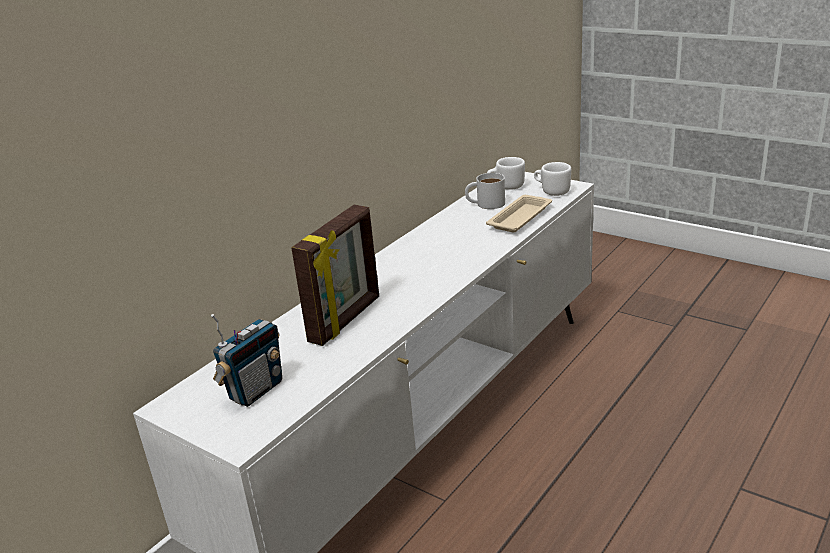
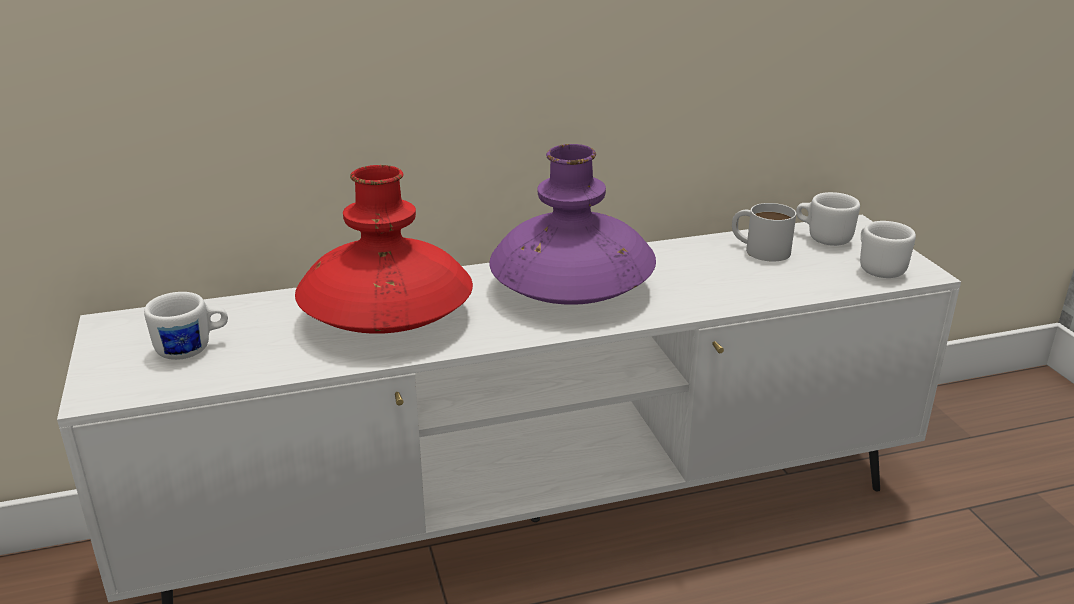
camera: 35 degrees right, 0 degrees up
radio [211,314,282,407] -> white mug [144,292,228,360]
picture frame [291,205,379,346] -> red vase [295,165,473,334]
beige tray [486,195,552,233] -> none
none -> purple vase [489,144,656,305]

